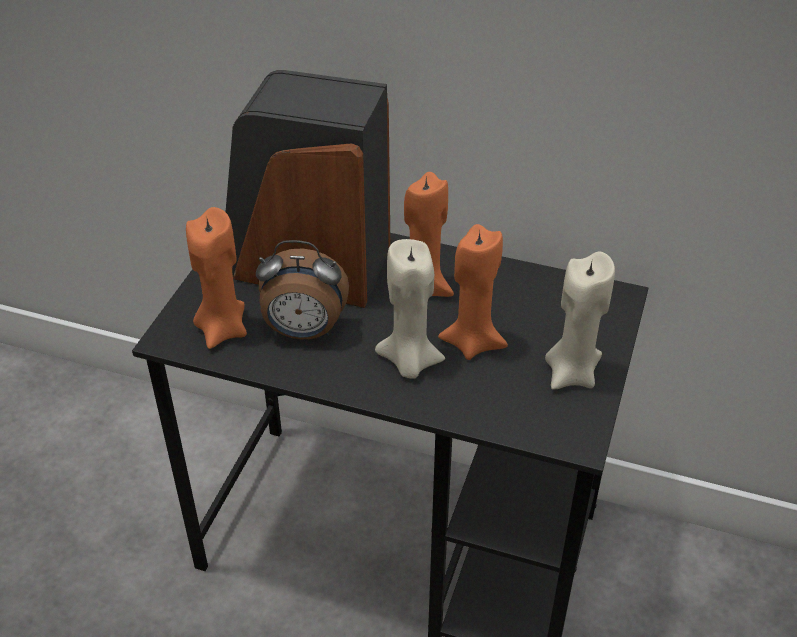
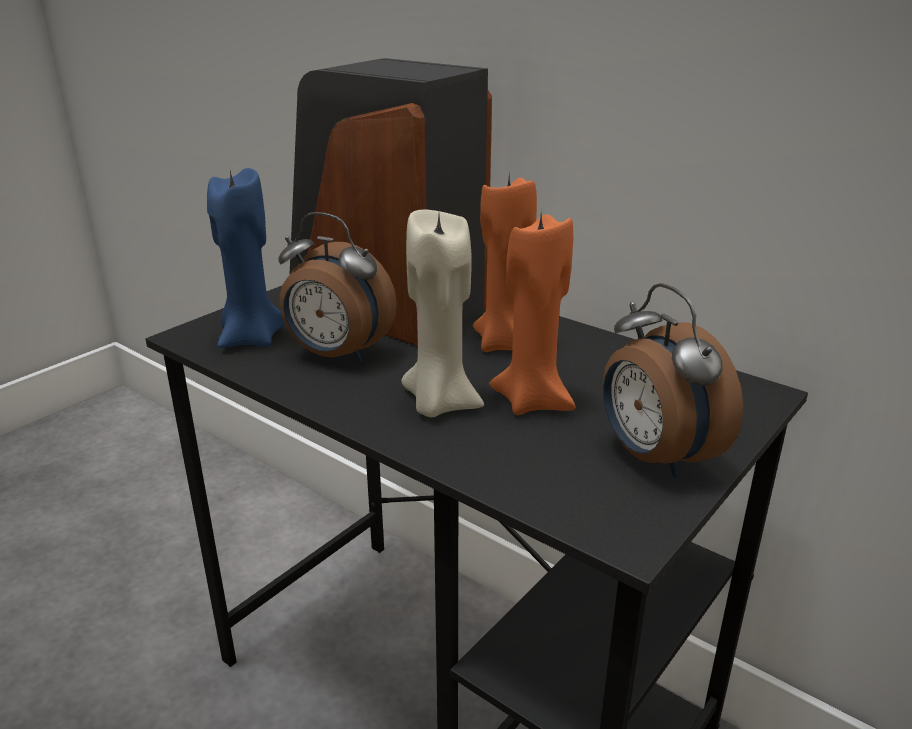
camera: 20 degrees right, 15 degrees down
orange candle [186,207,247,349] -> blue candle [207,168,285,348]
beige candle [545,251,615,390] -> alarm clock [603,283,743,478]

